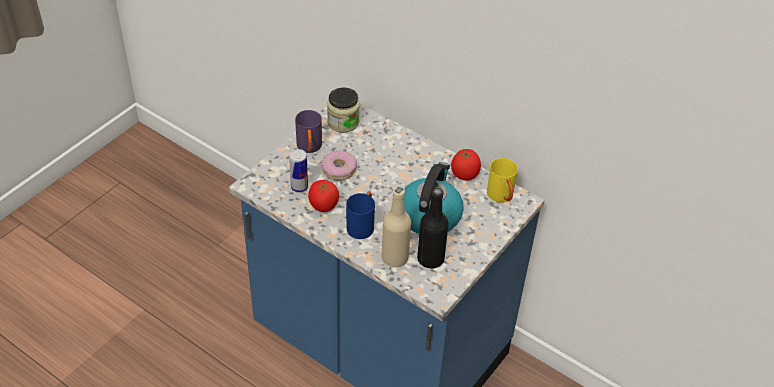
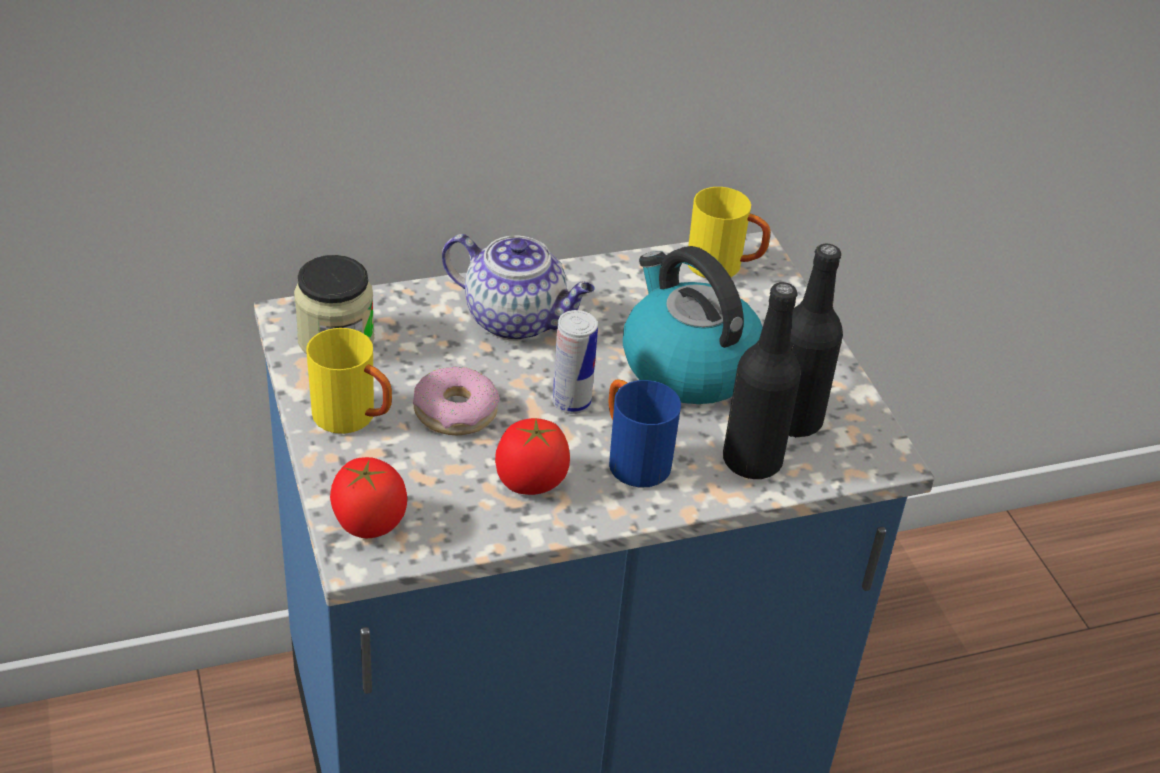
camera: 55 degrees left, 5 degrees down
can [289,149,308,193] -> can moved to [552,310,598,414]
purple mug [295,110,322,153] -> yellow mug [306,328,392,434]
beige bottle [382,187,411,267] -> black bottle [723,282,801,480]
tomato [451,149,481,181] -> tomato moved to [330,457,407,538]
none -> teapot [442,234,595,341]

